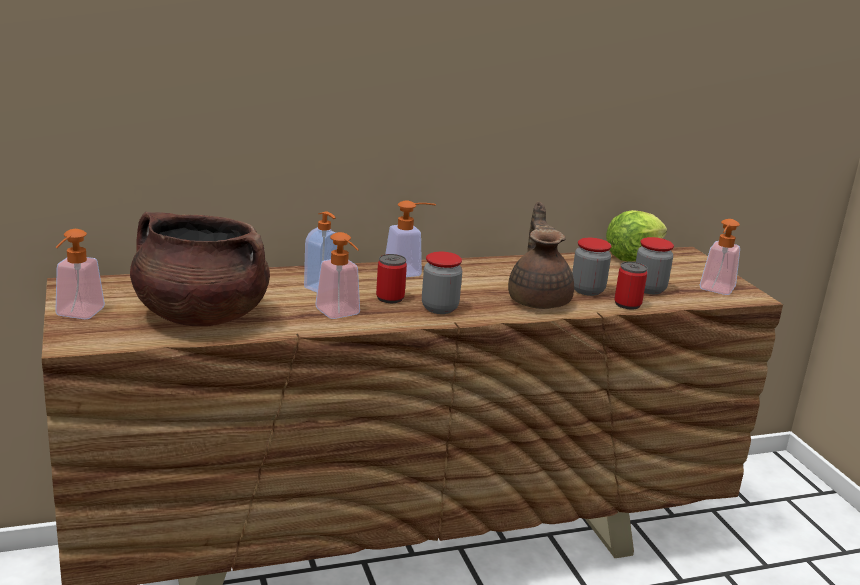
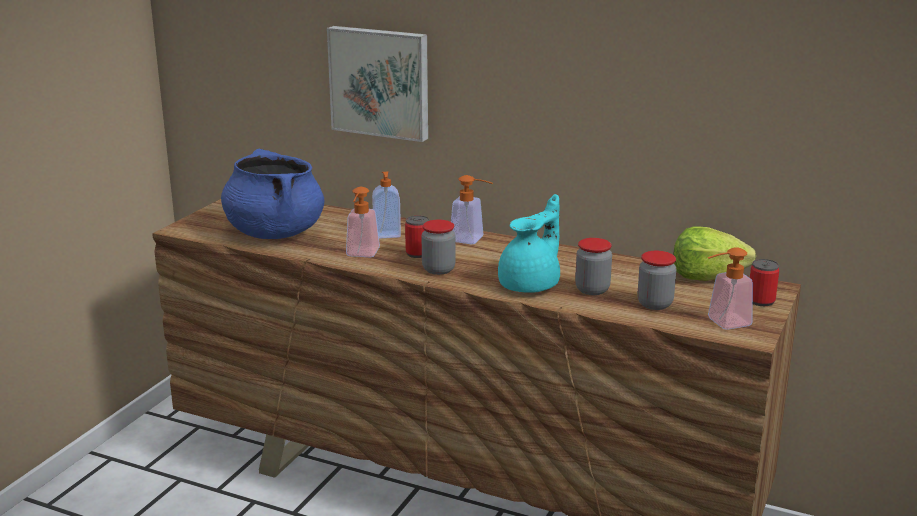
camera: 45 degrees right, 0 degrees up
soap dispenser [55,229,105,319] -> none
brown cooking pot [130,212,270,326] -> blue cooking pot [221,149,324,239]
brown teapot [508,202,574,309] -> turquoise teapot [498,194,560,293]
can [614,262,647,310] -> can moved to [750,259,779,306]
none -> picture [327,26,428,142]

